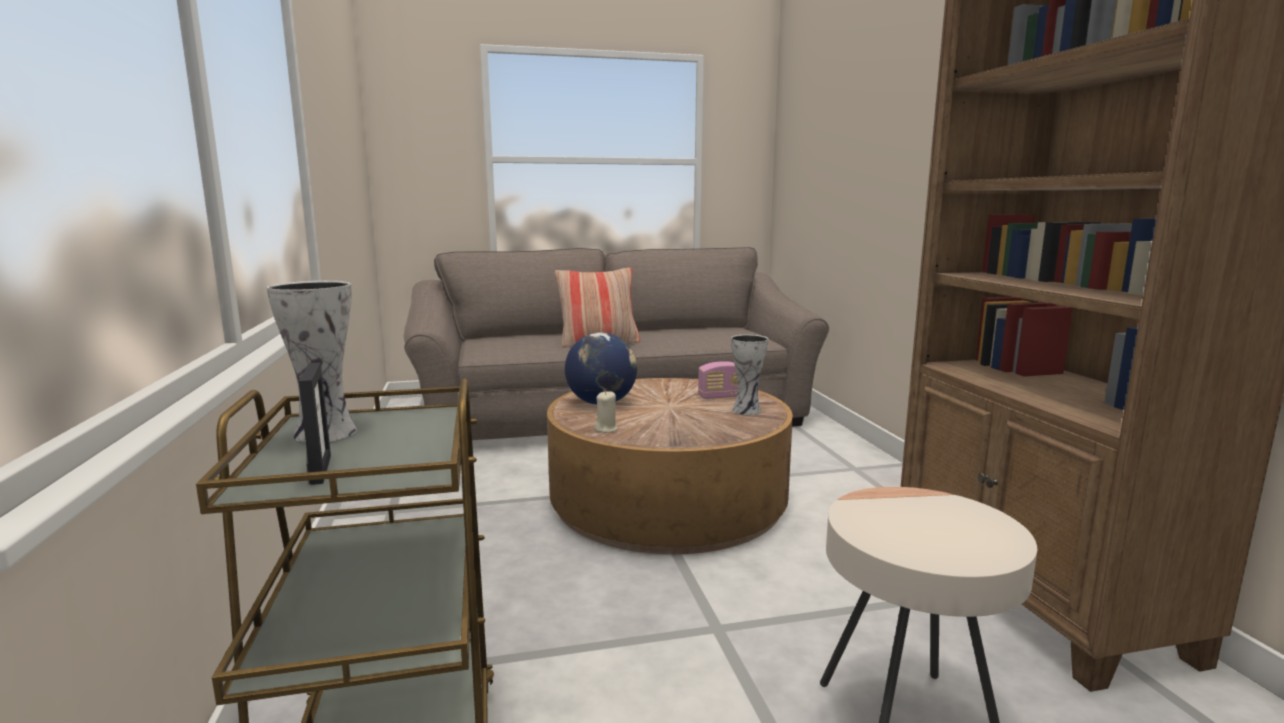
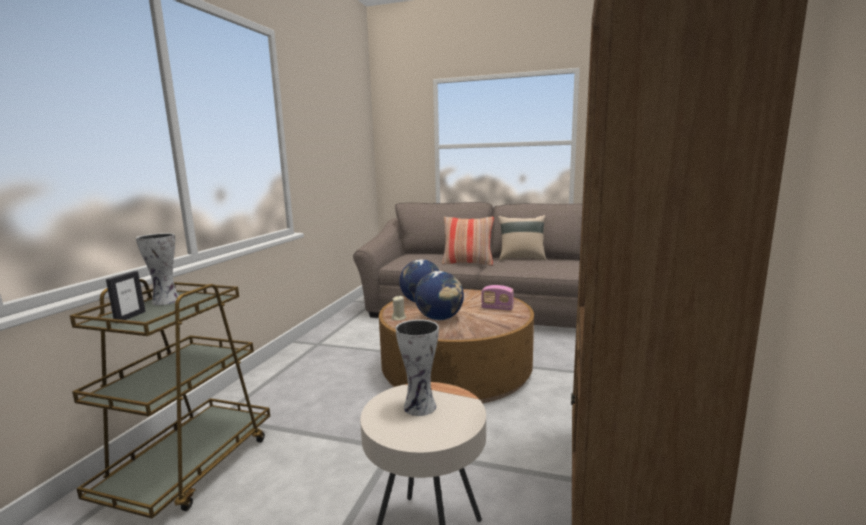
camera: 30 degrees right, 0 degrees up
vase [731,335,768,415] -> vase moved to [396,319,439,416]
none -> globe [415,271,464,320]
none -> beige pillow [498,215,546,261]

